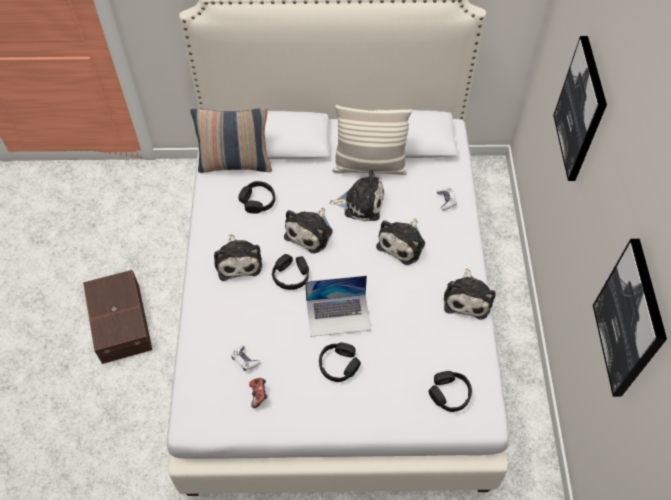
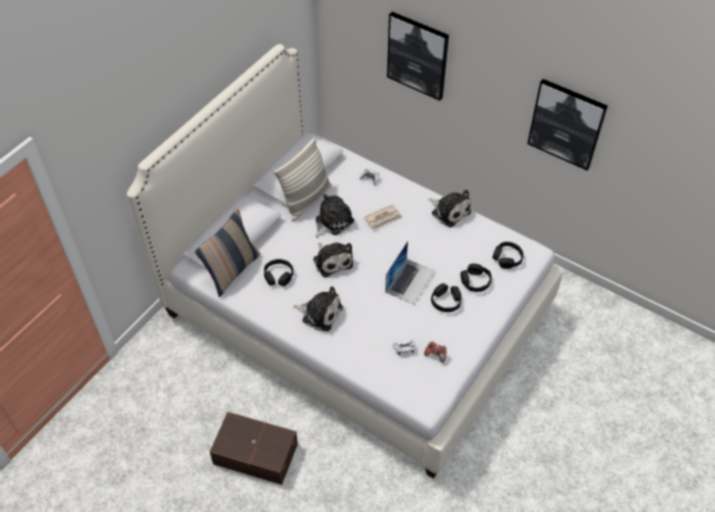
camera: 55 degrees left, 5 degrees down
black headphones [272,254,309,290] -> black headphones moved to [460,264,492,292]
plush toy [376,219,425,265] -> newspaper [363,204,402,230]

